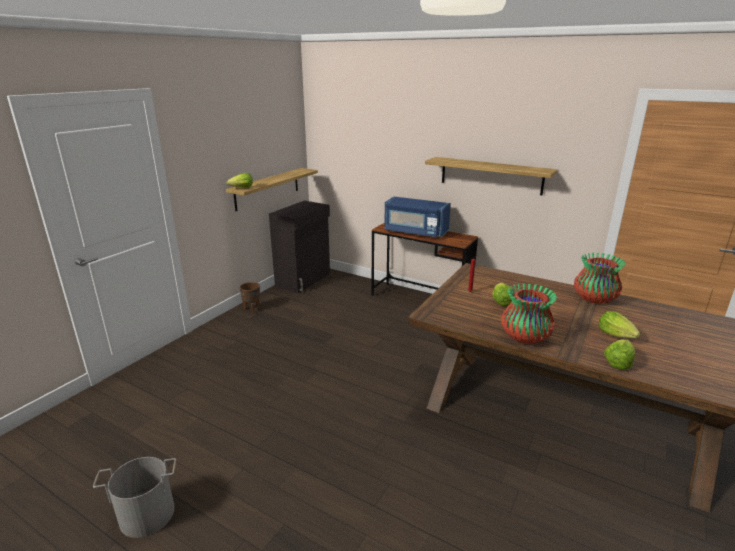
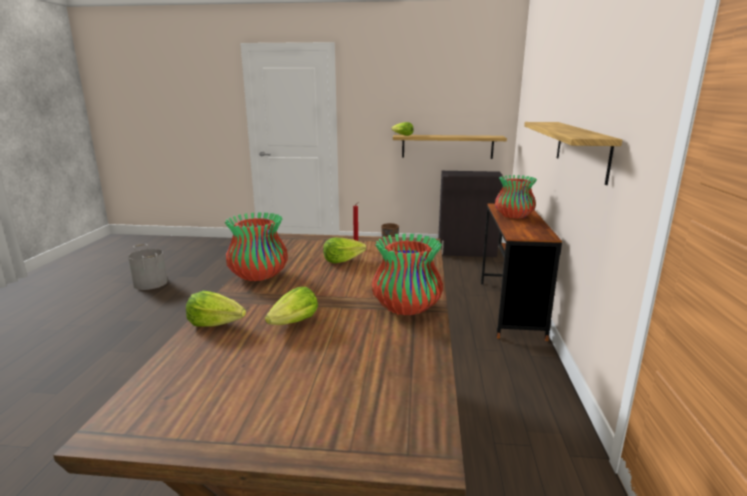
camera: 65 degrees right, 5 degrees down
blue microwave [384,197,451,238] -> vase [495,175,537,219]

